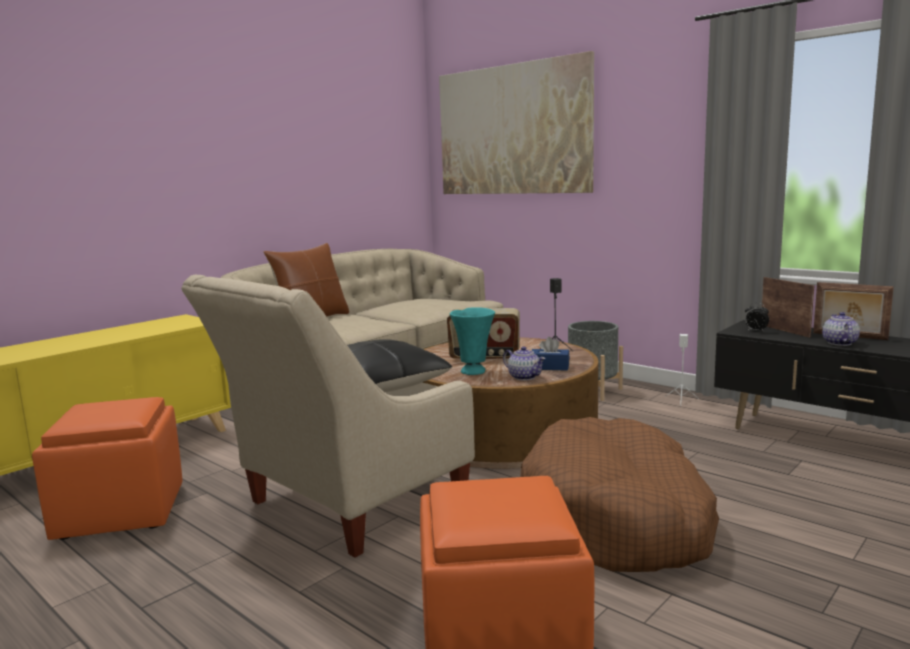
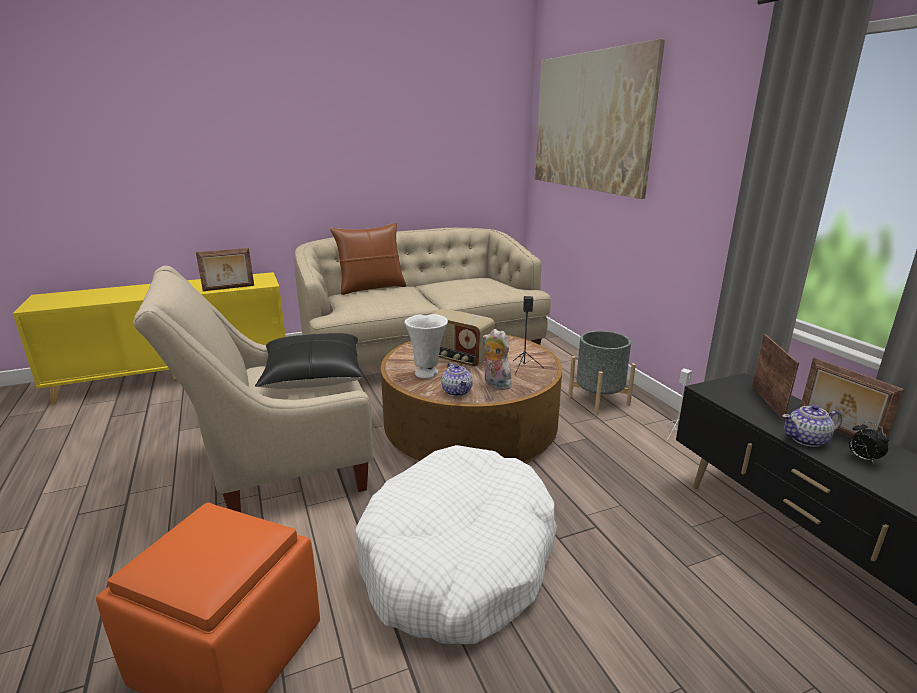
camera: 25 degrees right, 10 degrees up
orange ottoman [32,397,183,540] -> none
turquoise vase [450,307,495,375] -> white vase [405,314,448,378]
brown dog bed [520,417,719,572] -> white dog bed [355,445,557,644]
blue tissue box [532,337,570,371] -> plush toy [482,329,511,390]
alarm clock [745,303,769,332] -> alarm clock moved to [849,421,889,464]
teapot [822,312,860,346] -> teapot turned 135 degrees counterclockwise [782,404,842,447]
none -> picture frame [196,248,254,291]

